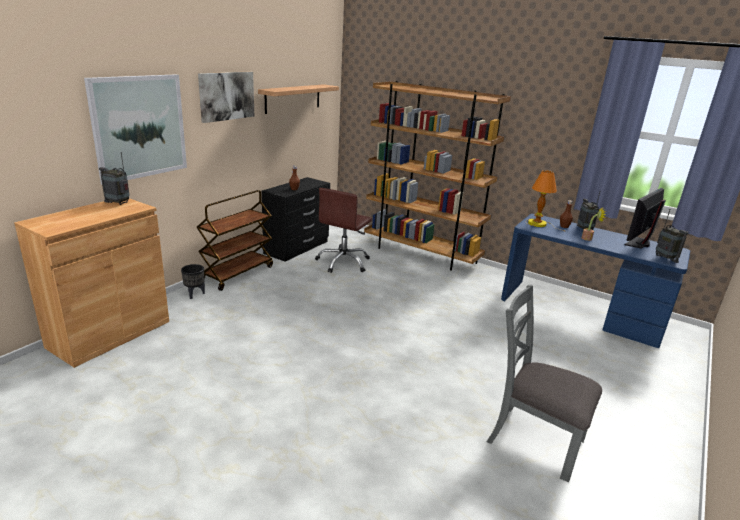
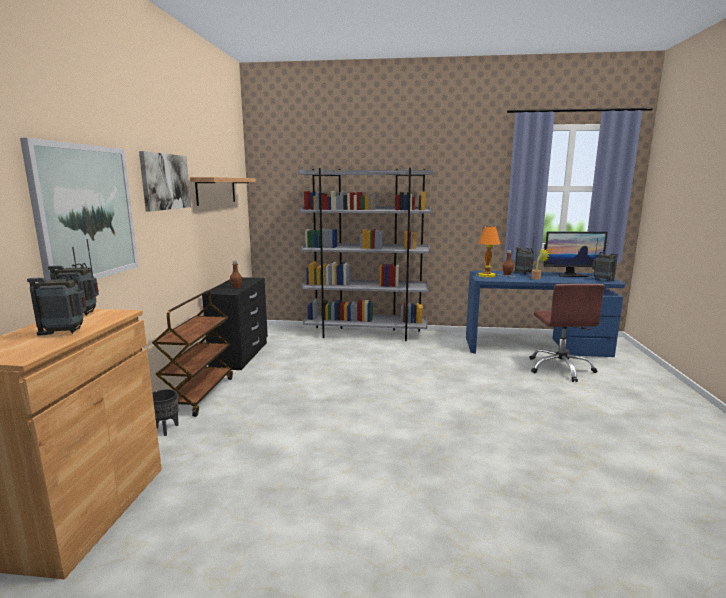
camera: 25 degrees left, 10 degrees down
brown office chair [315,188,372,273] -> brown office chair moved to [529,284,605,382]
brown bookcase [364,81,511,271] -> grey bookcase [298,168,433,341]
grey chair [487,285,602,483] -> none
monitor [625,188,666,249] -> monitor turned 105 degrees counterclockwise [543,232,608,277]
none -> radio [27,247,87,336]

